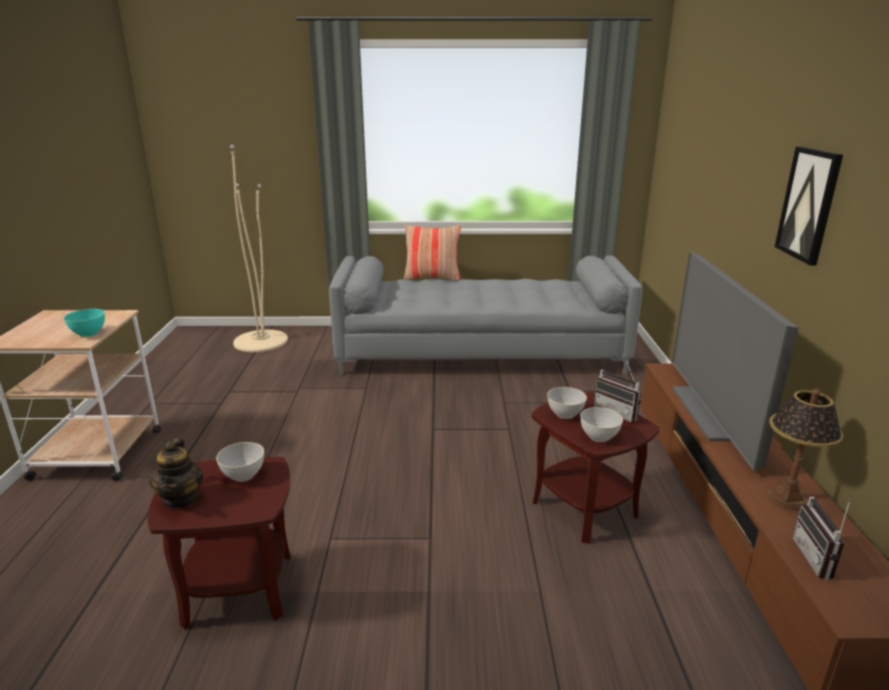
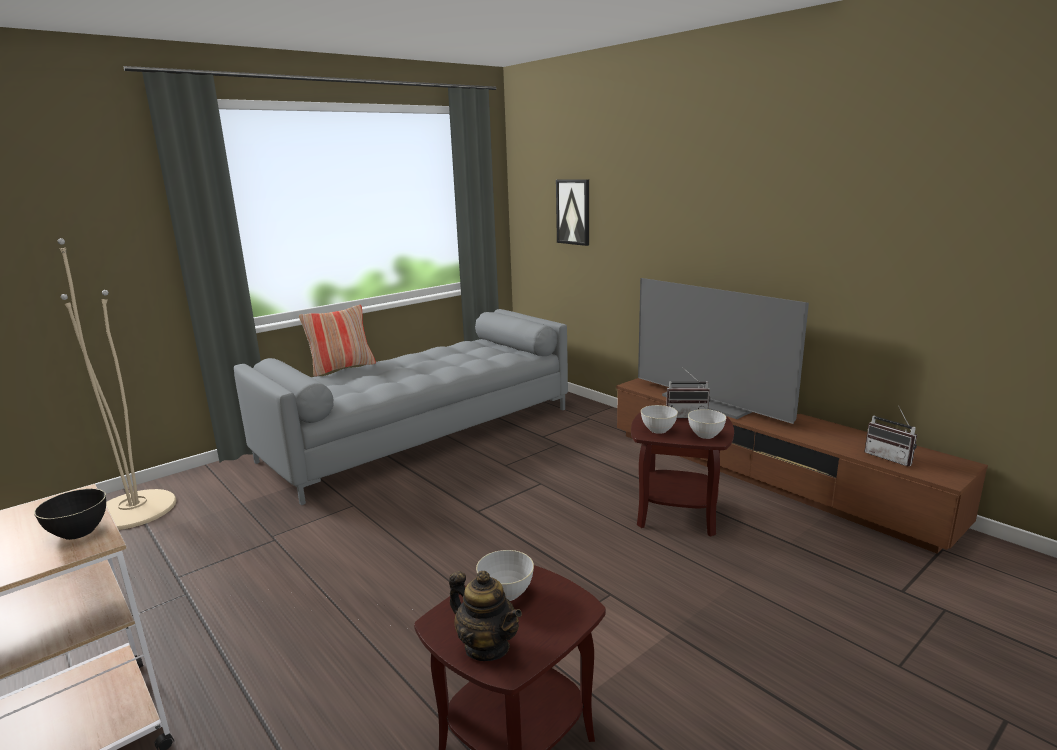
camera: 40 degrees left, 5 degrees down
turquoise bowl [64,309,105,337] -> black bowl [34,489,106,540]
table lamp [768,389,844,510] -> none
picture [775,146,843,265] -> picture moved to [556,179,589,246]

